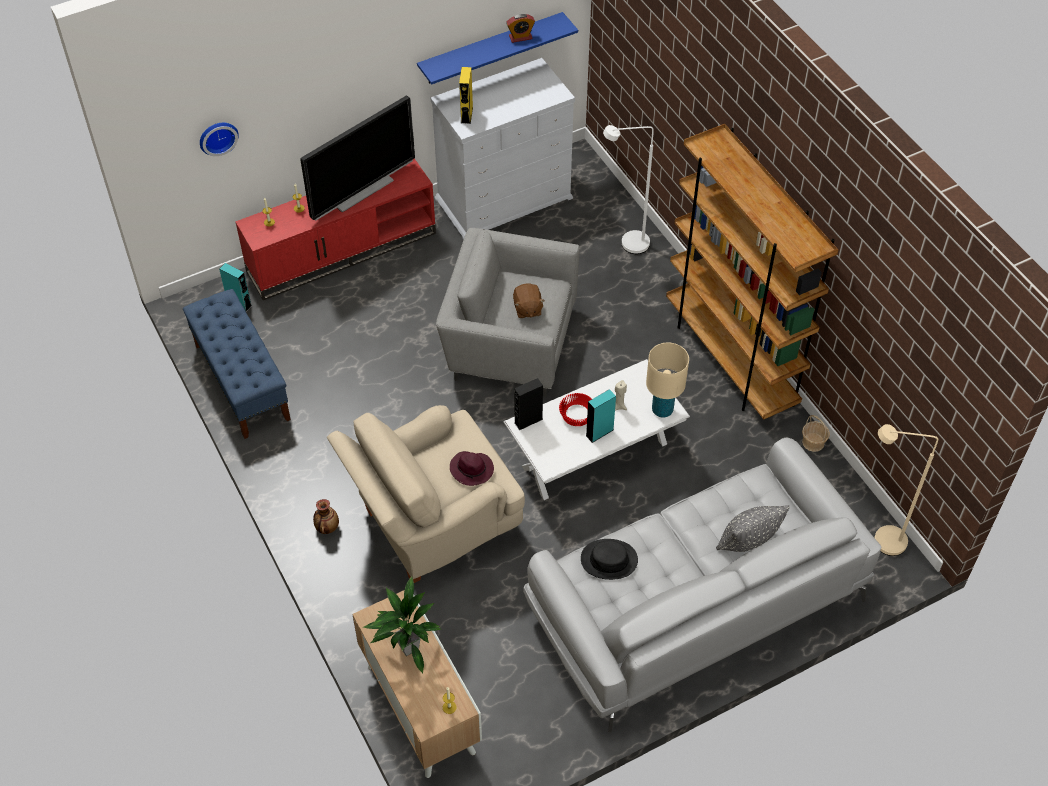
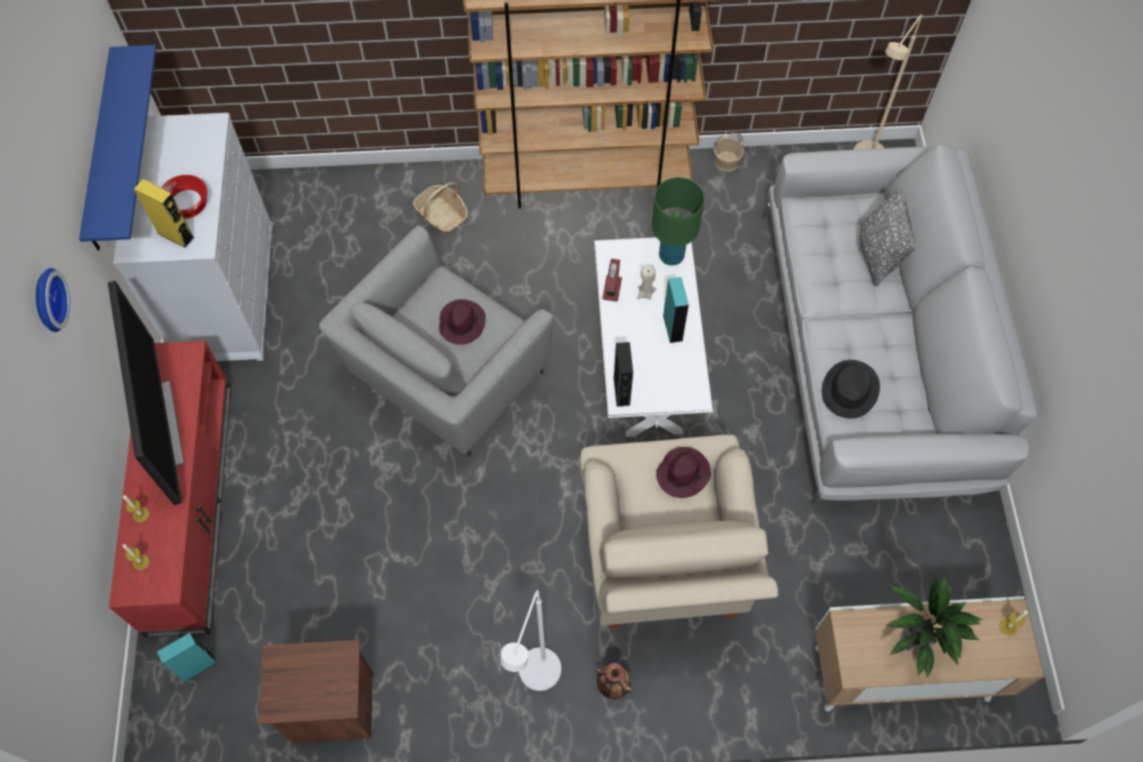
camera: 65 degrees left, 10 degrees up
blue bench [183,289,291,439] -> brown nightstand [258,640,374,743]
wall clock [200,123,239,156] -> wall clock moved to [36,268,71,332]
alarm clock [506,14,535,43] -> alarm clock moved to [602,259,622,301]
brown plush toy [513,283,545,318] -> purple hat [439,299,486,345]
red bowl [559,393,592,426] -> red bowl moved to [161,175,207,219]
white floor lamp [603,125,654,254] -> white floor lamp moved to [500,590,561,692]
beige table lamp [646,342,689,417] -> green table lamp [652,177,705,266]
none -> basket [413,182,468,234]

